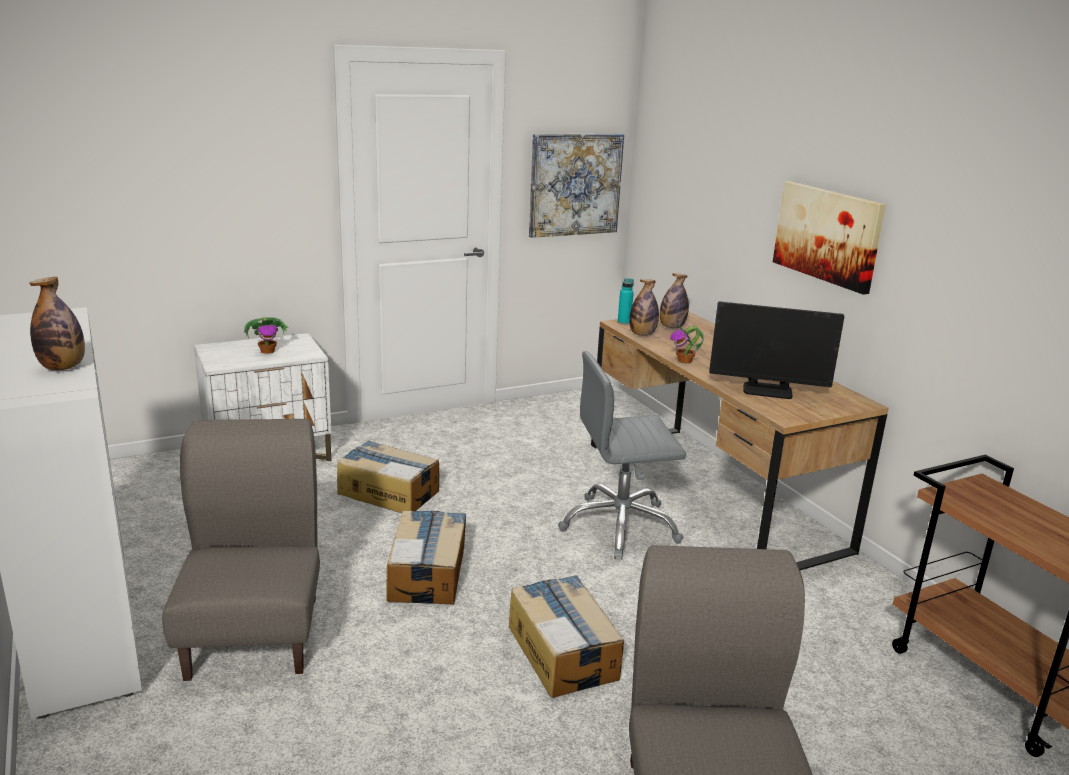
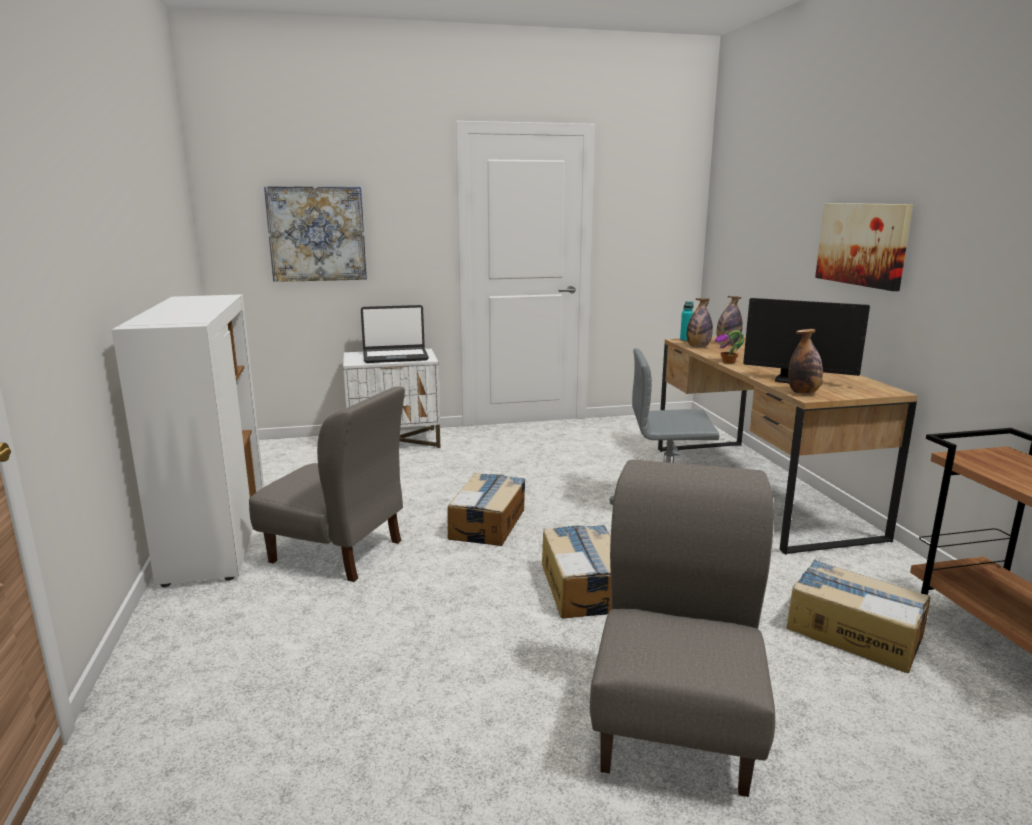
camera: 15 degrees right, 5 degrees down
bottle [29,277,85,370] -> bottle moved to [788,329,823,394]
grey chair [162,419,320,681] -> grey chair turned 105 degrees clockwise [249,386,405,582]
potted plant [244,317,289,354] -> laptop [361,305,429,363]
cardboard box [337,440,439,513] -> cardboard box moved to [787,559,931,673]
picture [529,133,624,238] -> picture moved to [264,186,367,282]

